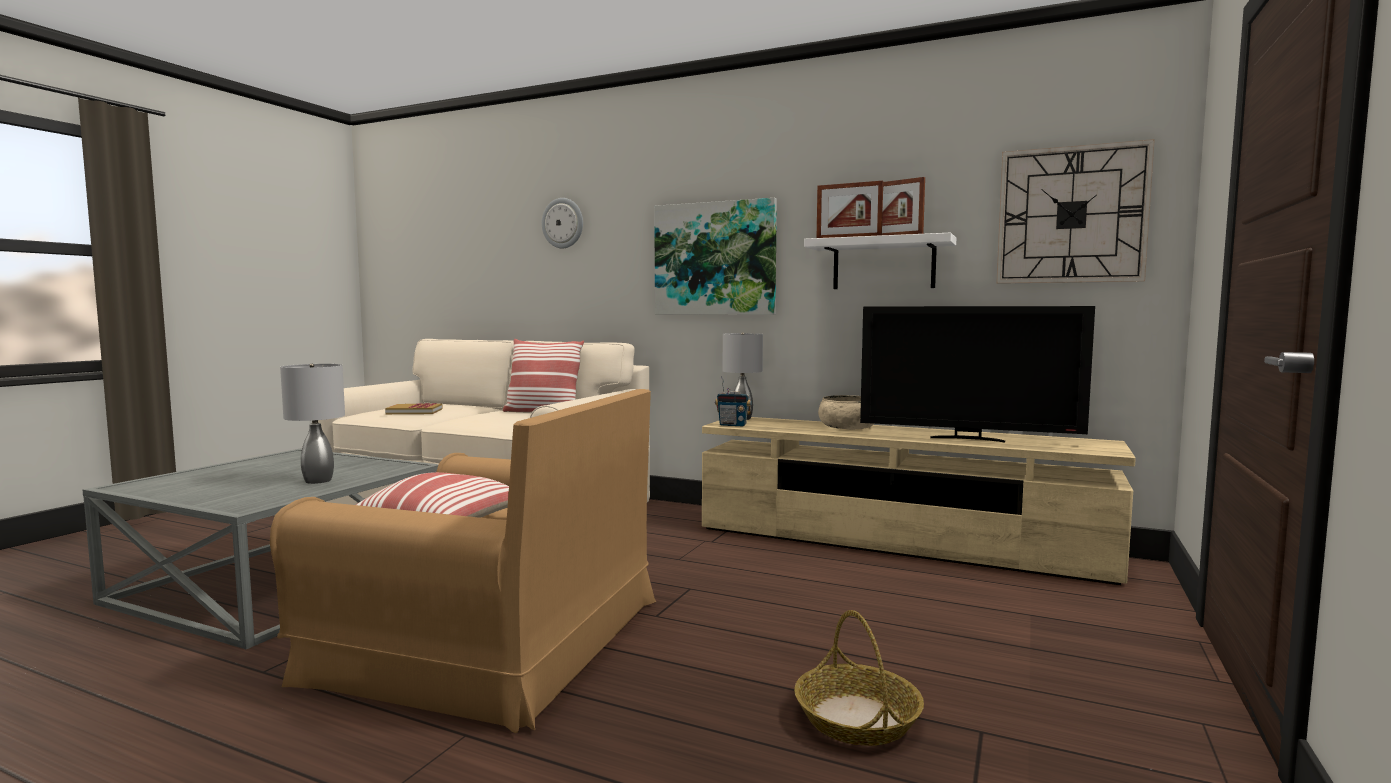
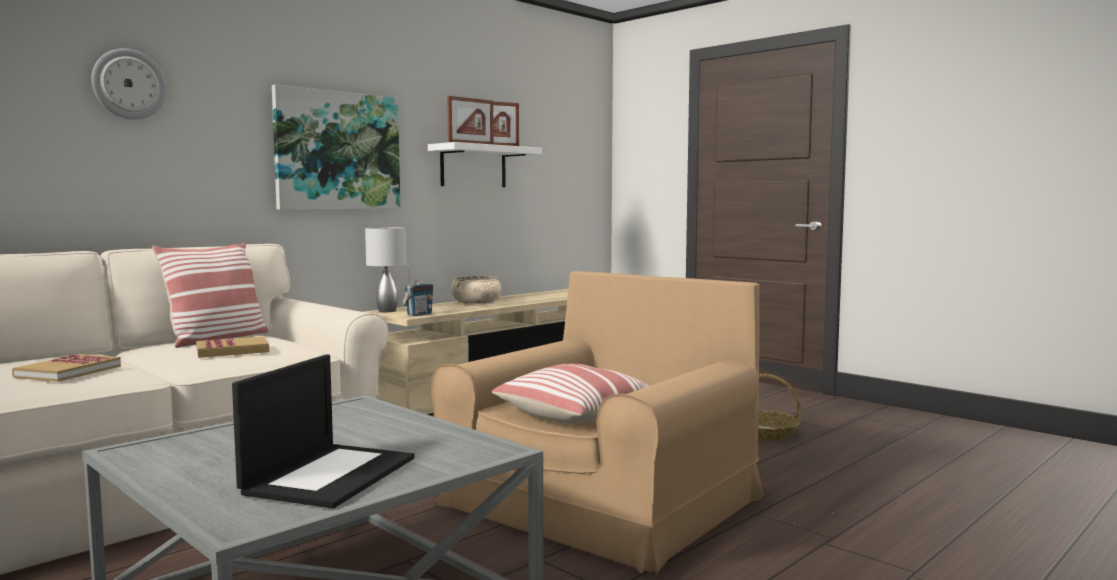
camera: 70 degrees left, 0 degrees up
grey table lamp [280,364,345,484] -> none
television [860,306,1095,442] -> none
wall clock [996,139,1155,284] -> none
none -> book [196,336,269,358]
none -> laptop [232,354,414,508]

